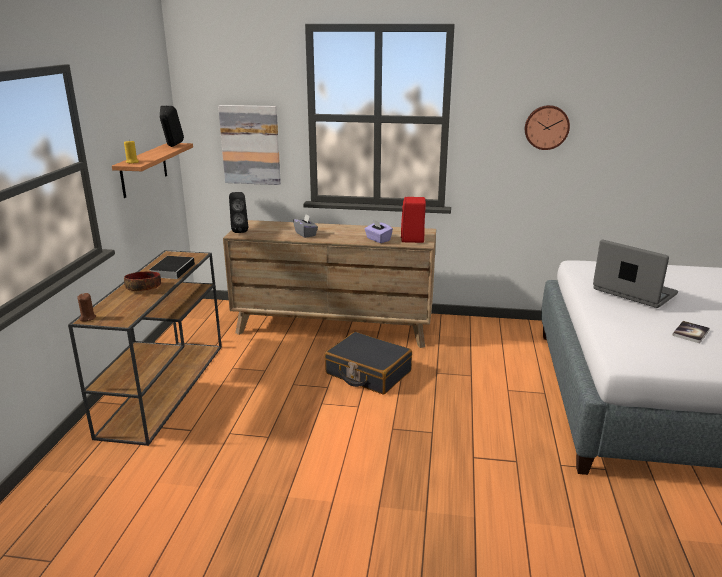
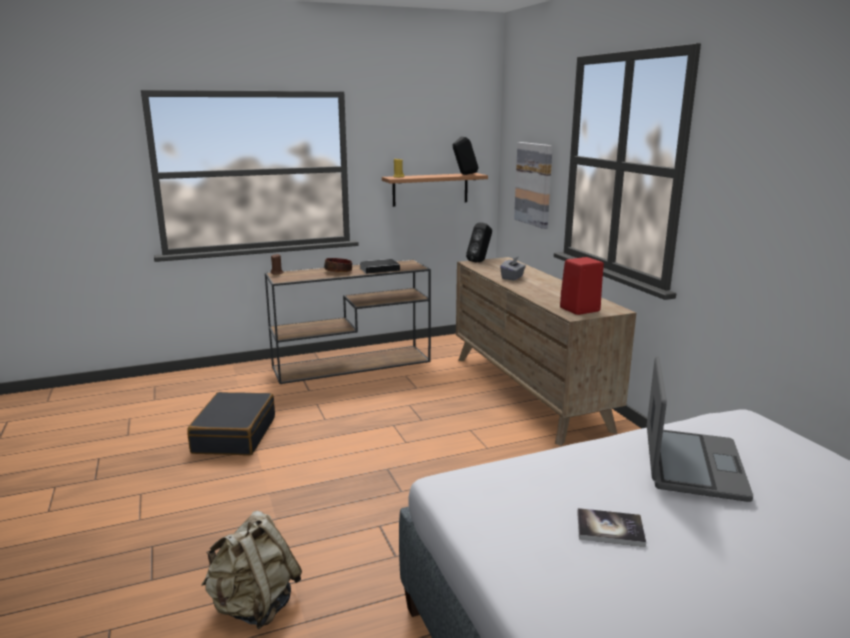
camera: 60 degrees right, 5 degrees down
black suitcase [324,332,412,395] -> black suitcase moved to [187,392,275,455]
purple tissue box [365,220,393,243] -> none
wall clock [525,105,570,150] -> none
none -> beige backpack [201,511,302,629]

